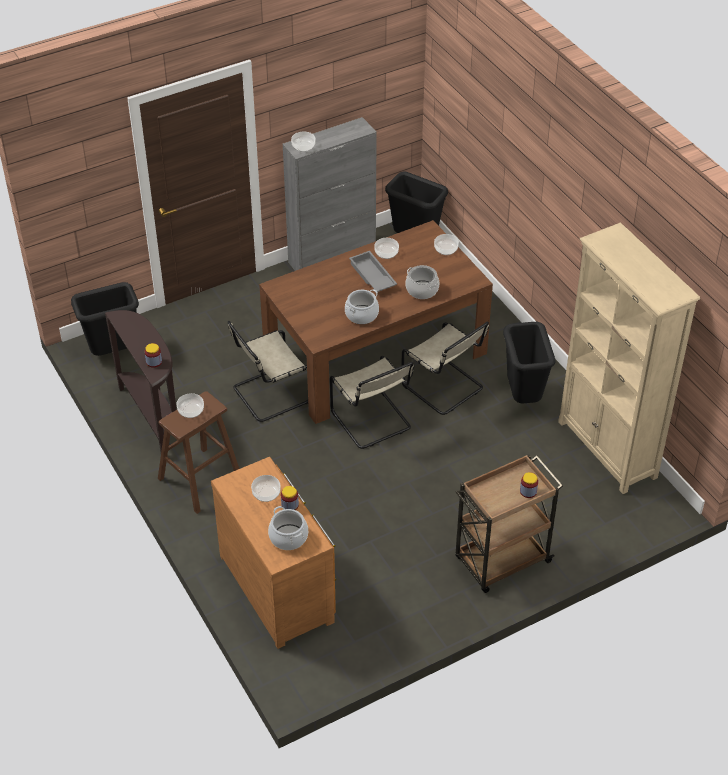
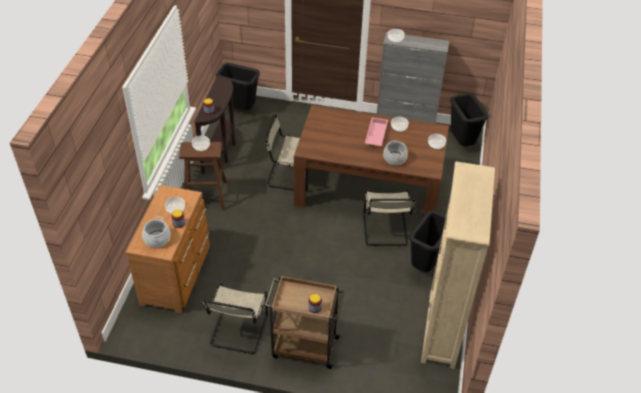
camera: 40 degrees right, 0 degrees up
beige chair [330,356,414,449] -> beige chair moved to [203,283,268,354]
cooking pot [345,289,379,324] -> none
grey tray [349,251,397,292] -> pink tray [365,117,388,147]

